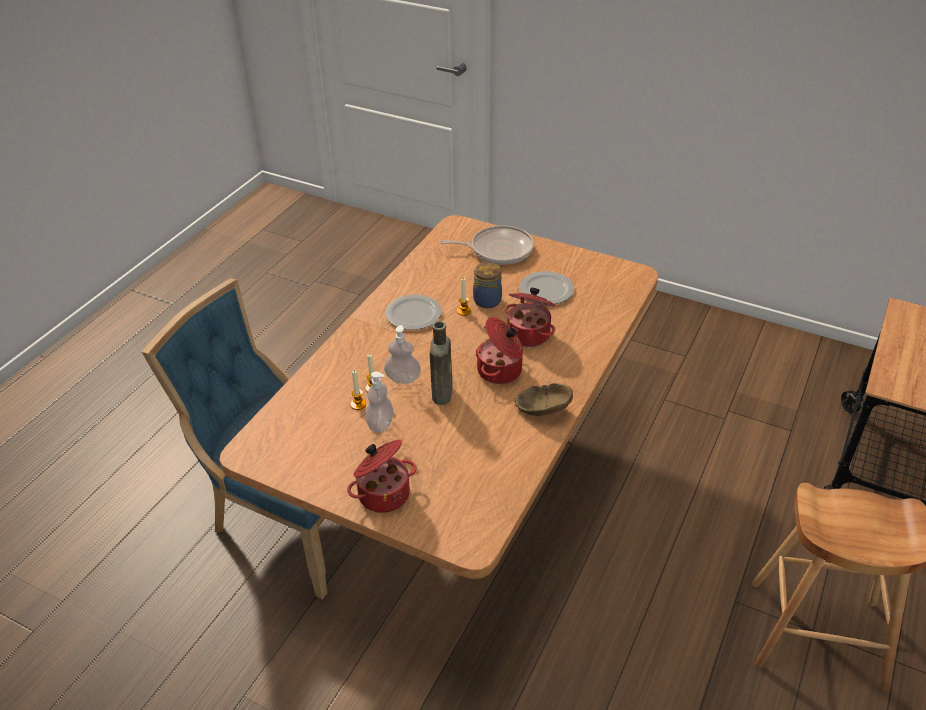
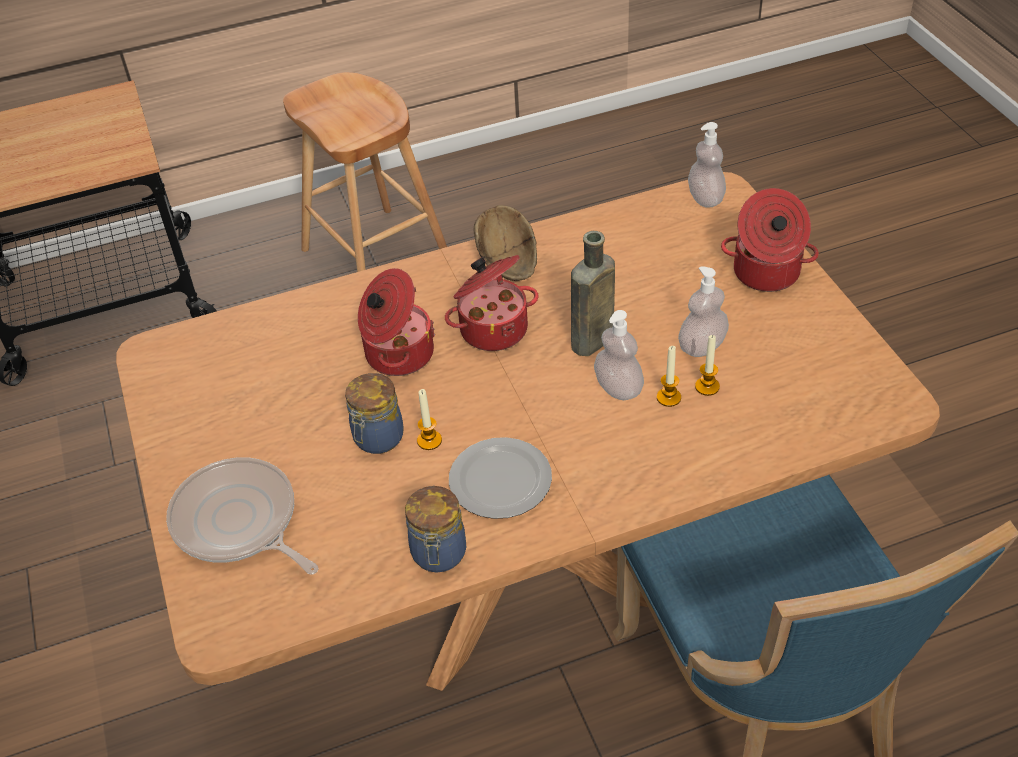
camera: 135 degrees left, 5 degrees up
plate [520,271,574,304] -> none
none -> jar [405,486,466,572]
none -> soap dispenser [688,122,726,208]

